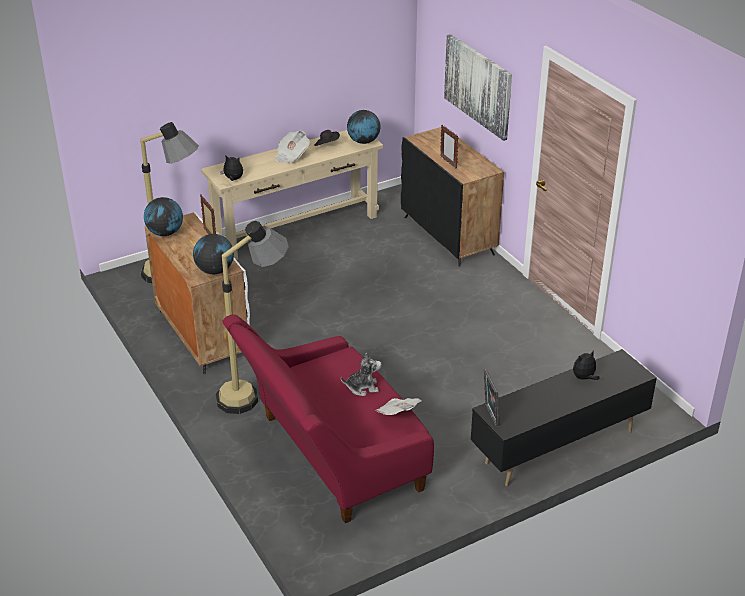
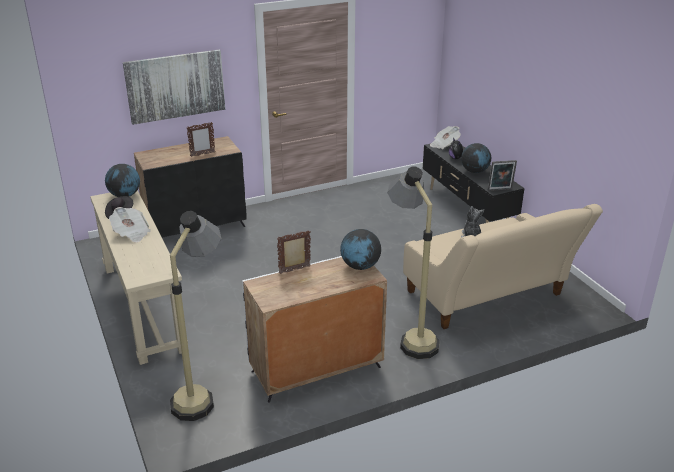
camera: 85 degrees left, 5 degrees down
globe [144,197,183,236] -> globe moved to [461,143,491,173]
plush toy [220,156,243,181] -> none
red sofa [222,314,434,523] -> beige sofa [403,204,603,329]
newspaper [376,398,421,415] -> newspaper moved to [430,126,461,149]

